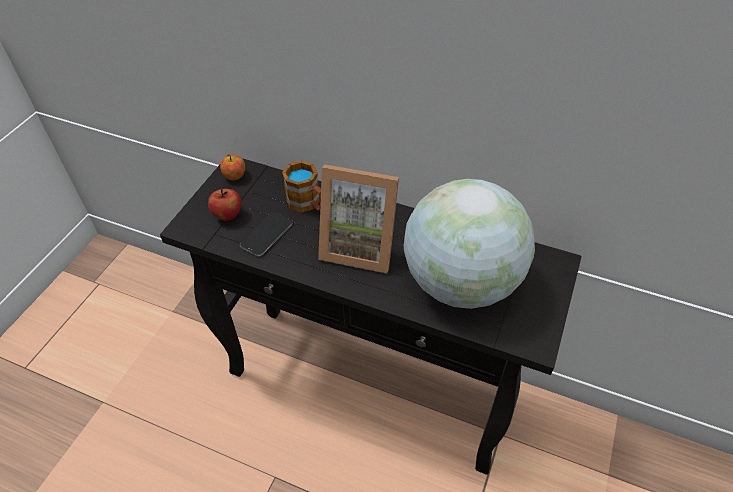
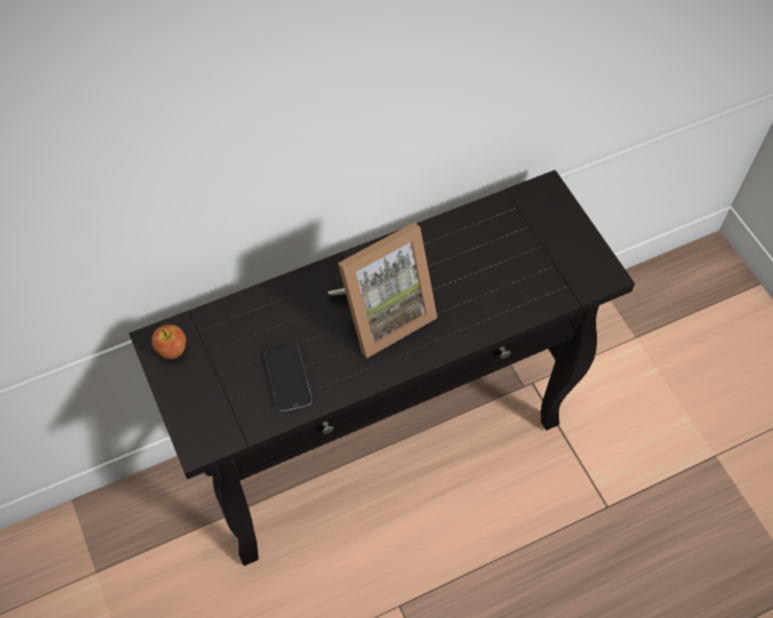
camera: 50 degrees left, 10 degrees up
apple [208,189,241,221] -> none
mug [282,160,321,213] -> none
globe [404,179,535,309] -> none

